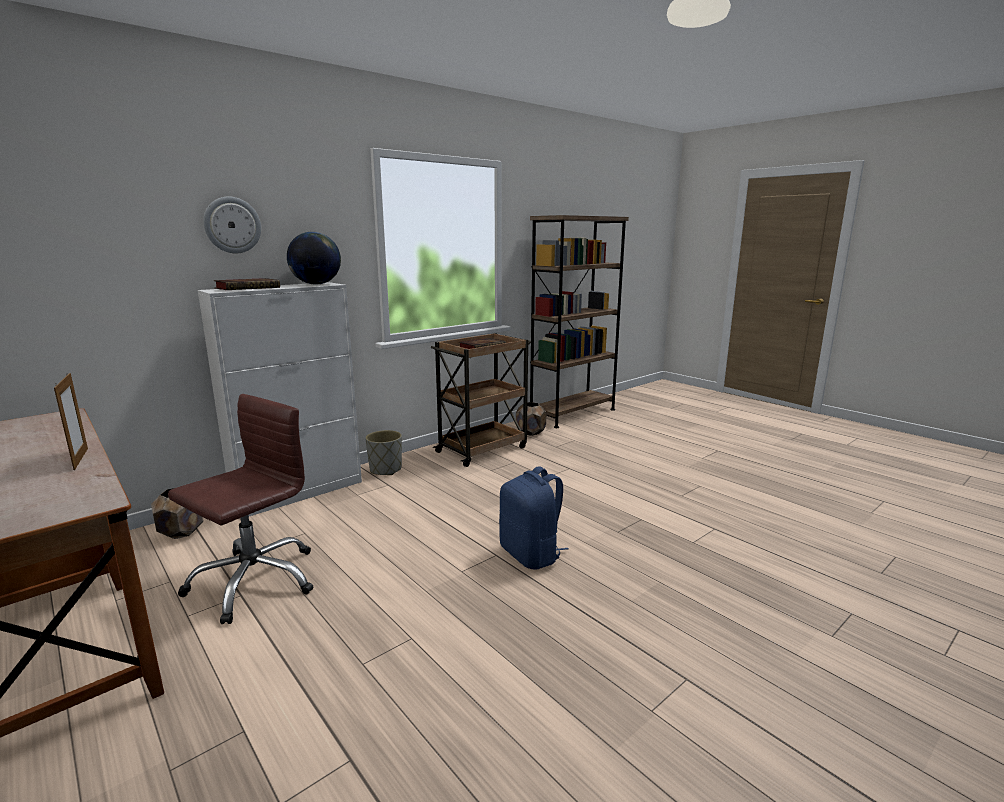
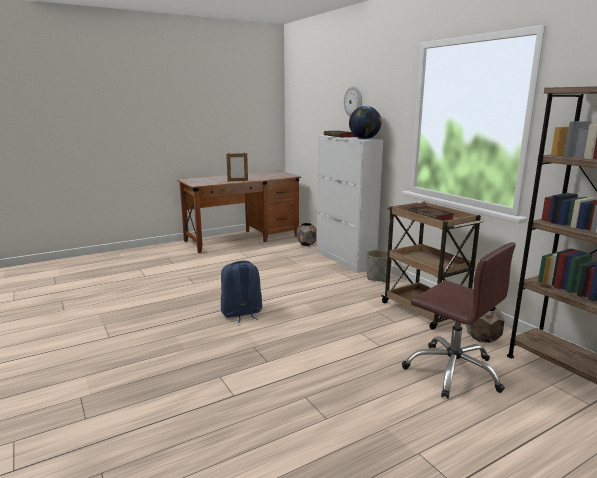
camera: 100 degrees right, 0 degrees up
brown office chair [168,394,314,624] -> brown office chair moved to [402,242,516,399]

